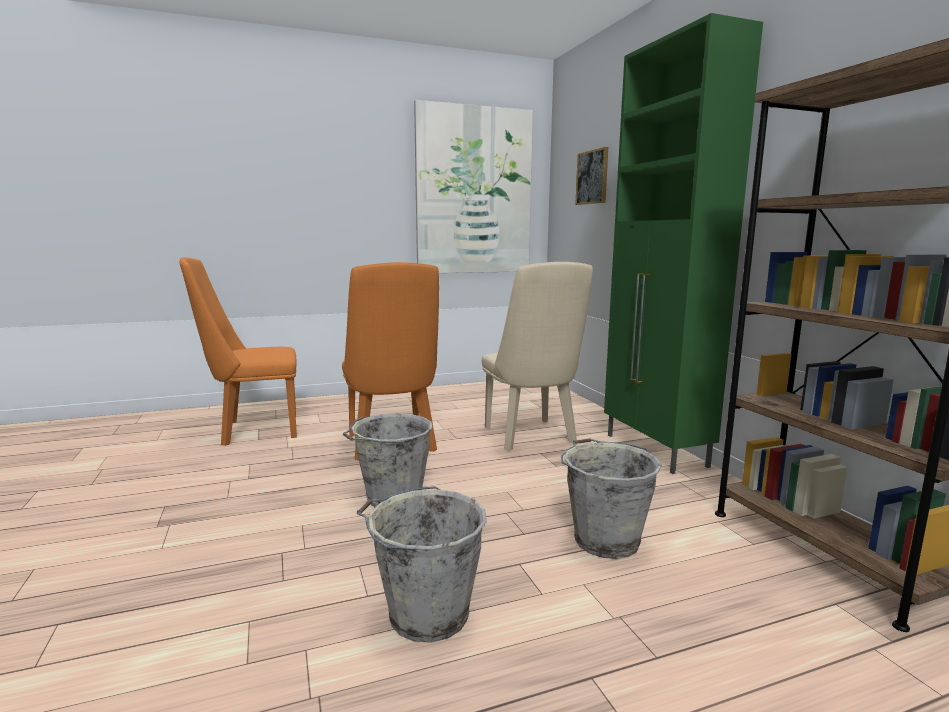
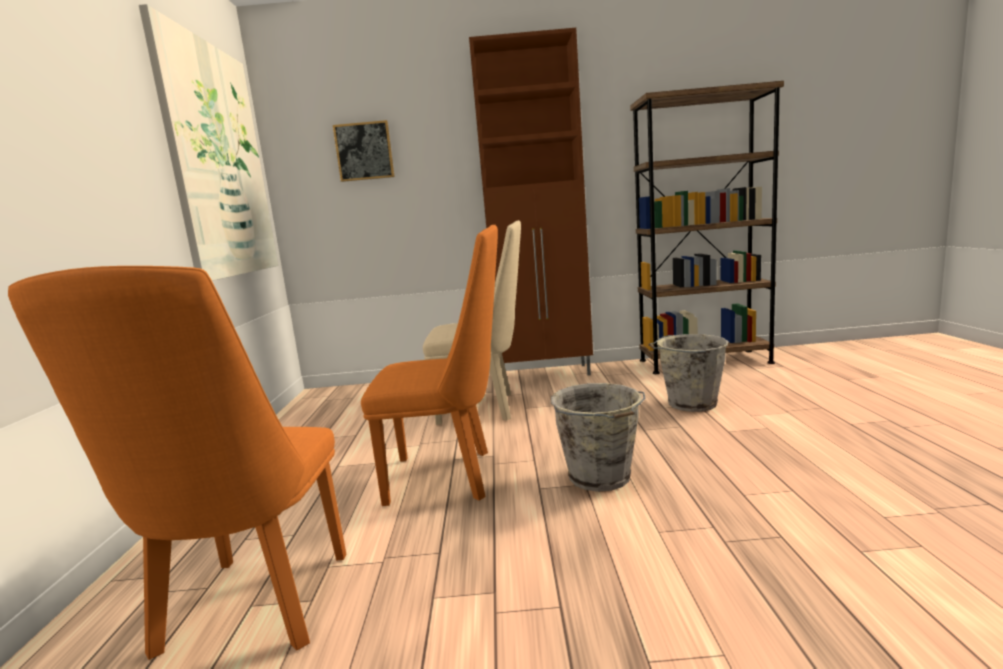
camera: 70 degrees left, 0 degrees up
grey bucket [357,486,486,643] -> none
green cabinet [604,13,763,474] -> brown cabinet [469,28,593,376]

